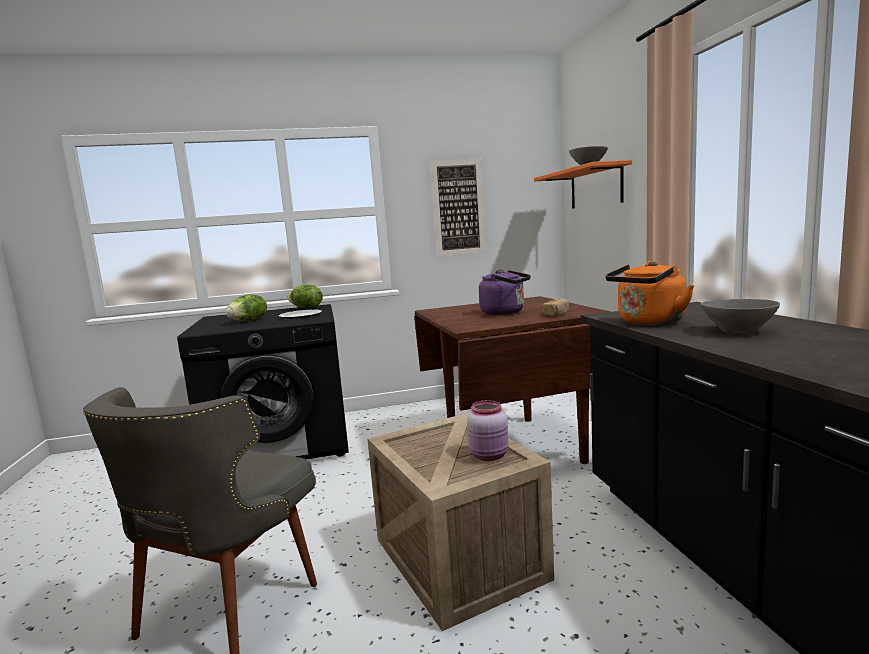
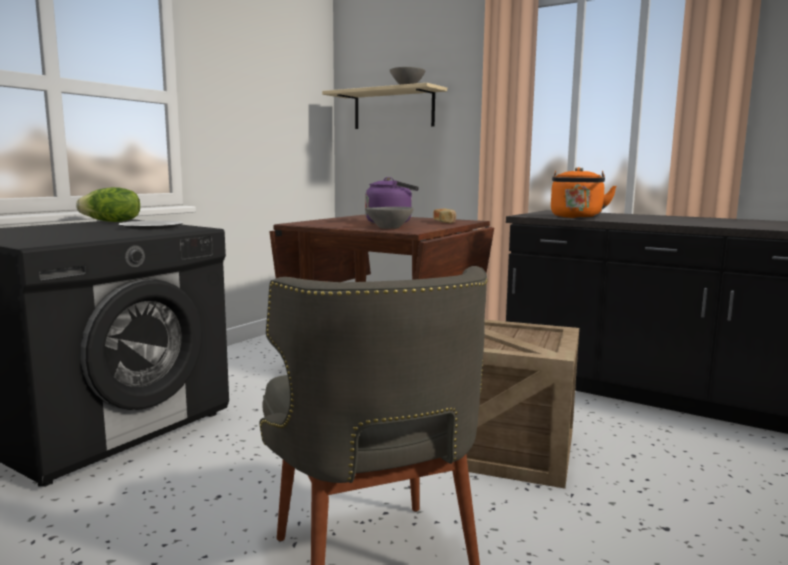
camera: 45 degrees left, 0 degrees up
lettuce [226,294,267,321] -> none
picture [430,159,486,256] -> none
pink jar [467,400,508,461] -> none
orange shelf [534,160,632,209] -> beige shelf [322,83,447,129]
grey bowl [700,299,780,333] -> grey bowl moved to [365,207,414,229]

